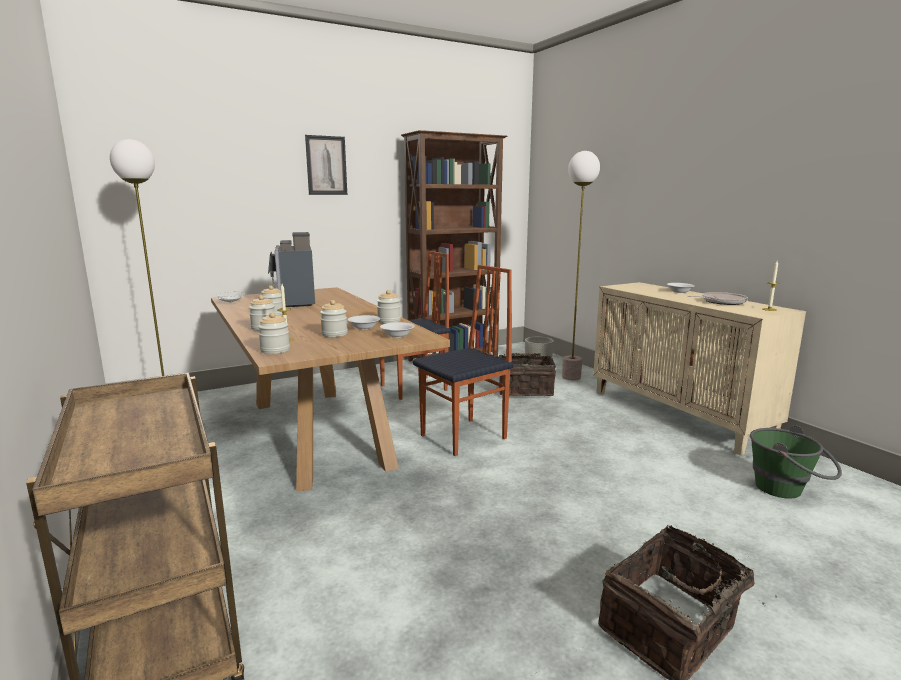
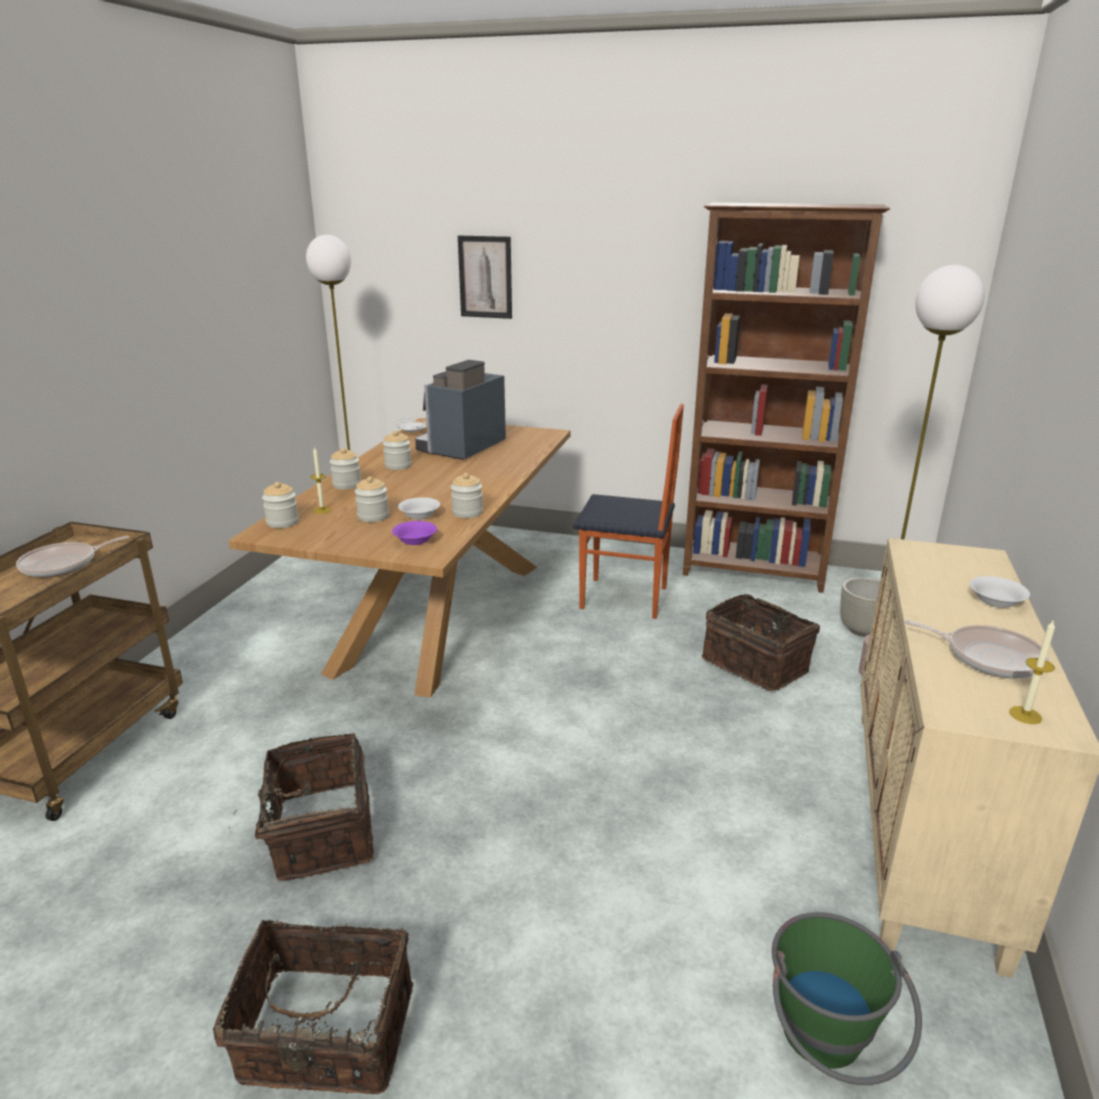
camera: 45 degrees right, 10 degrees up
picture [305,135,347,195] -> picture moved to [458,236,512,319]
white bowl [380,322,415,338] -> purple bowl [392,521,437,545]
chair [413,265,514,456] -> none
none -> frying pan [16,536,130,577]
none -> basket [229,733,374,881]

